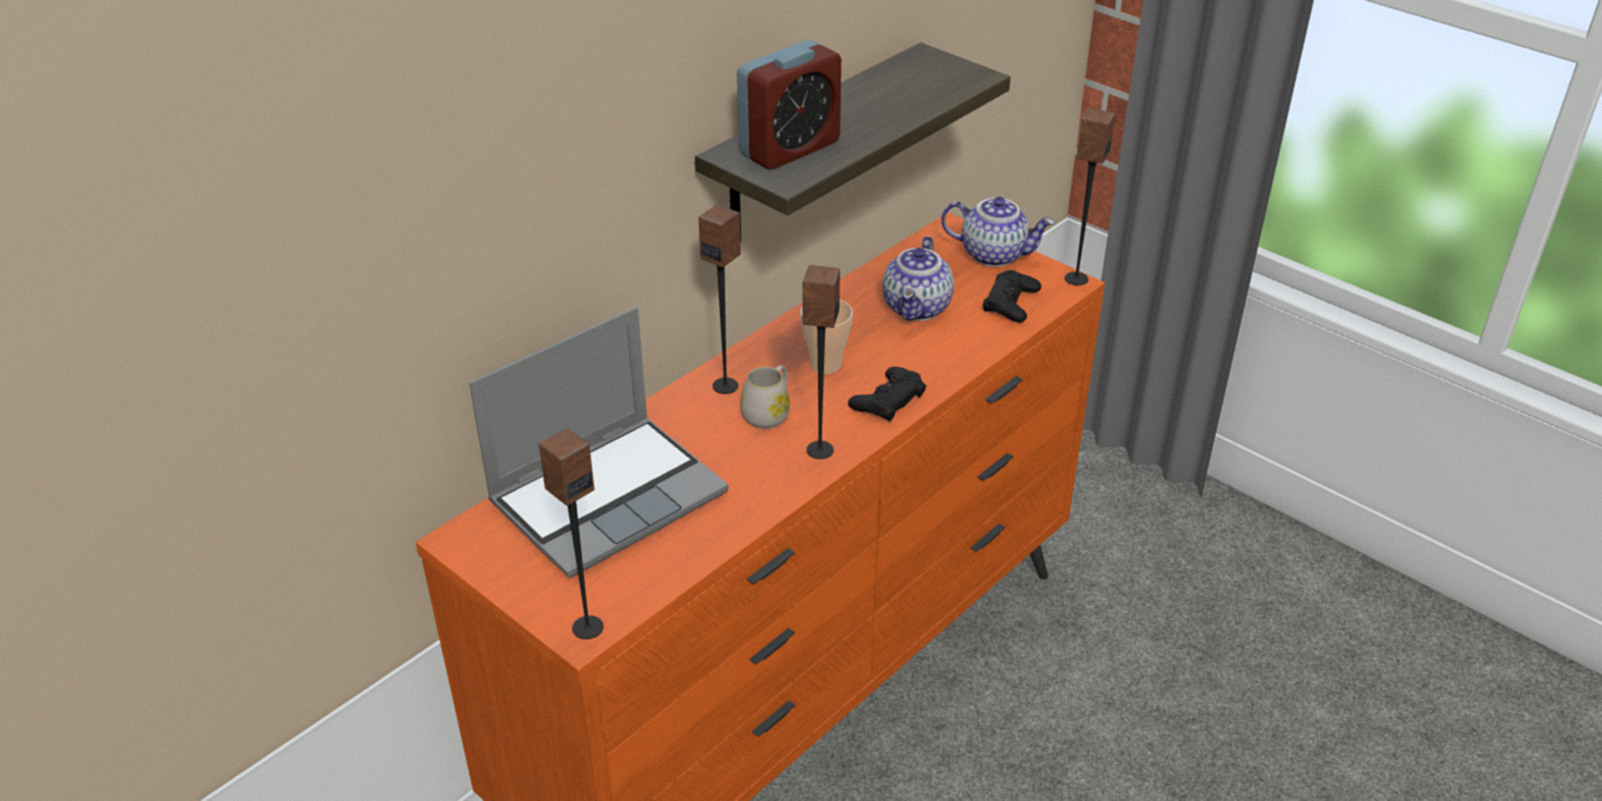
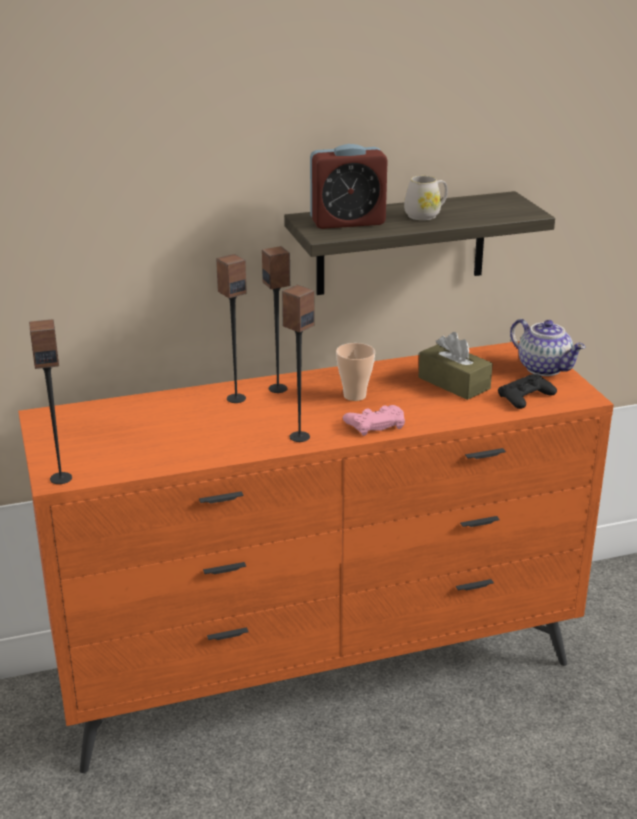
camera: 30 degrees right, 10 degrees down
laptop [469,307,729,578] -> none
white mug [740,365,790,429] -> white mug moved to [404,176,448,221]
black game controller [848,367,926,422] -> pink game controller [343,405,405,436]
teapot [883,236,954,321] -> brown tissue box [418,332,493,400]
speaker [1065,108,1115,286] -> speaker moved to [216,254,247,403]

